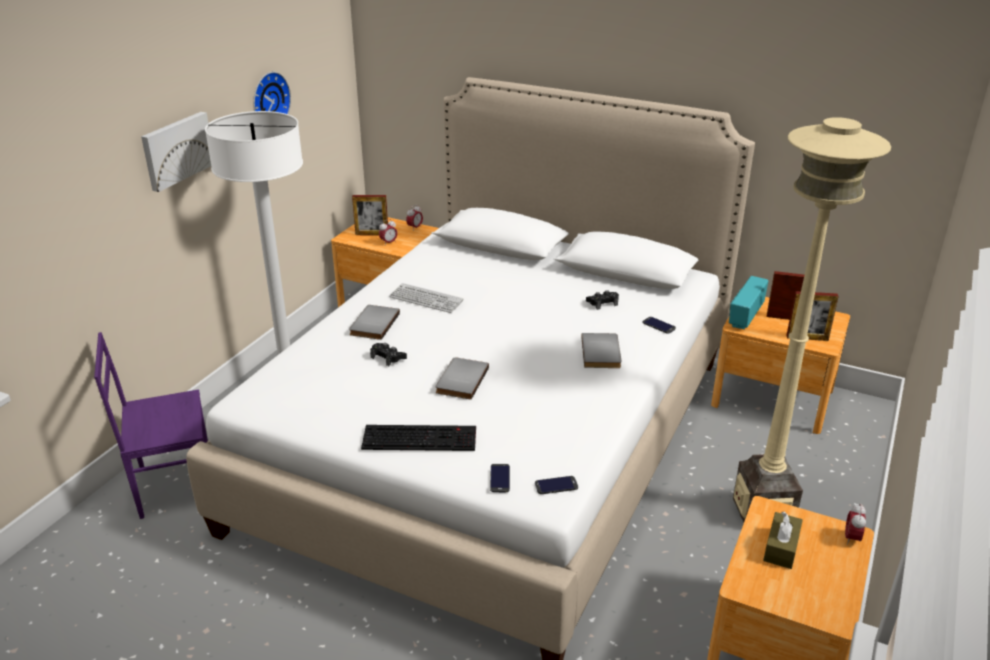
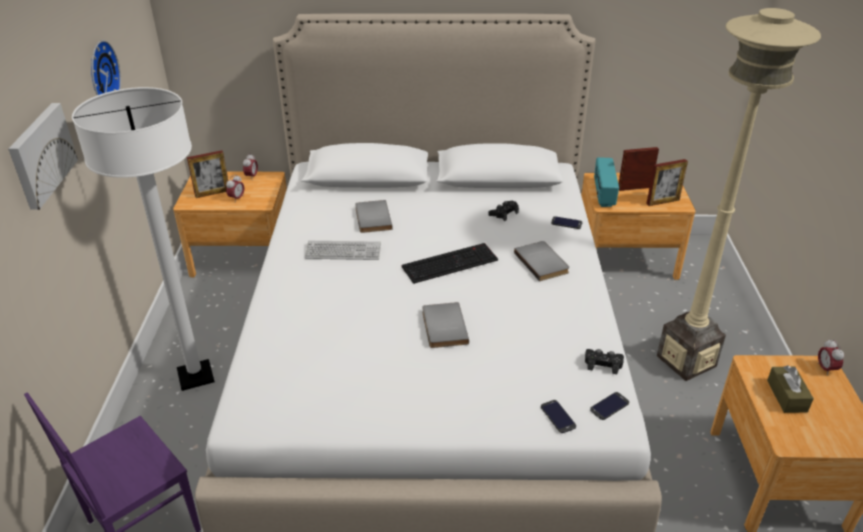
camera: 25 degrees left, 5 degrees up
grey book [349,305,400,340] -> grey book moved to [355,200,393,233]
keyboard [361,425,476,451] -> keyboard moved to [402,243,498,284]
black game controller [370,343,407,366] -> black game controller moved to [585,349,624,374]

